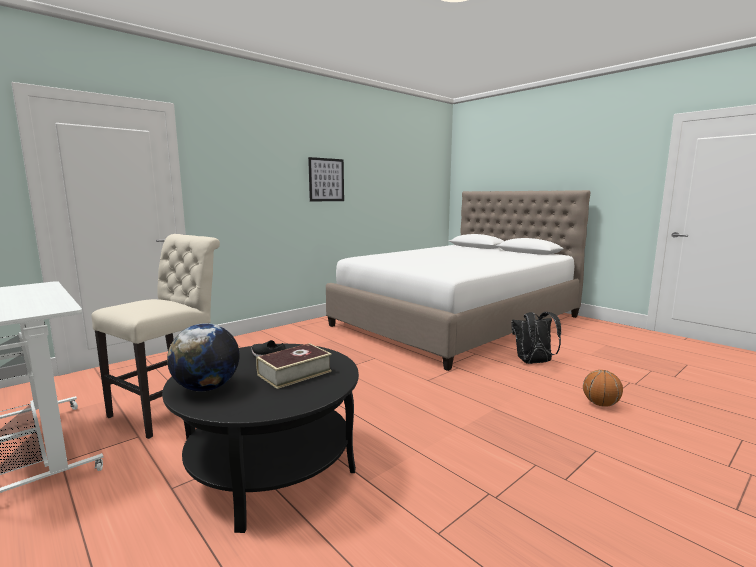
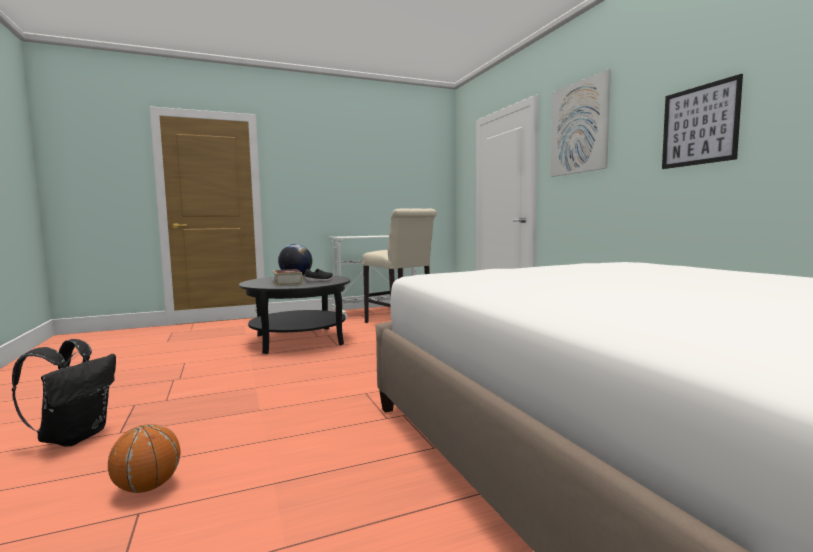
camera: 110 degrees right, 5 degrees down
black backpack [512,312,561,364] -> black backpack moved to [12,339,116,446]
none -> picture [550,69,611,177]

